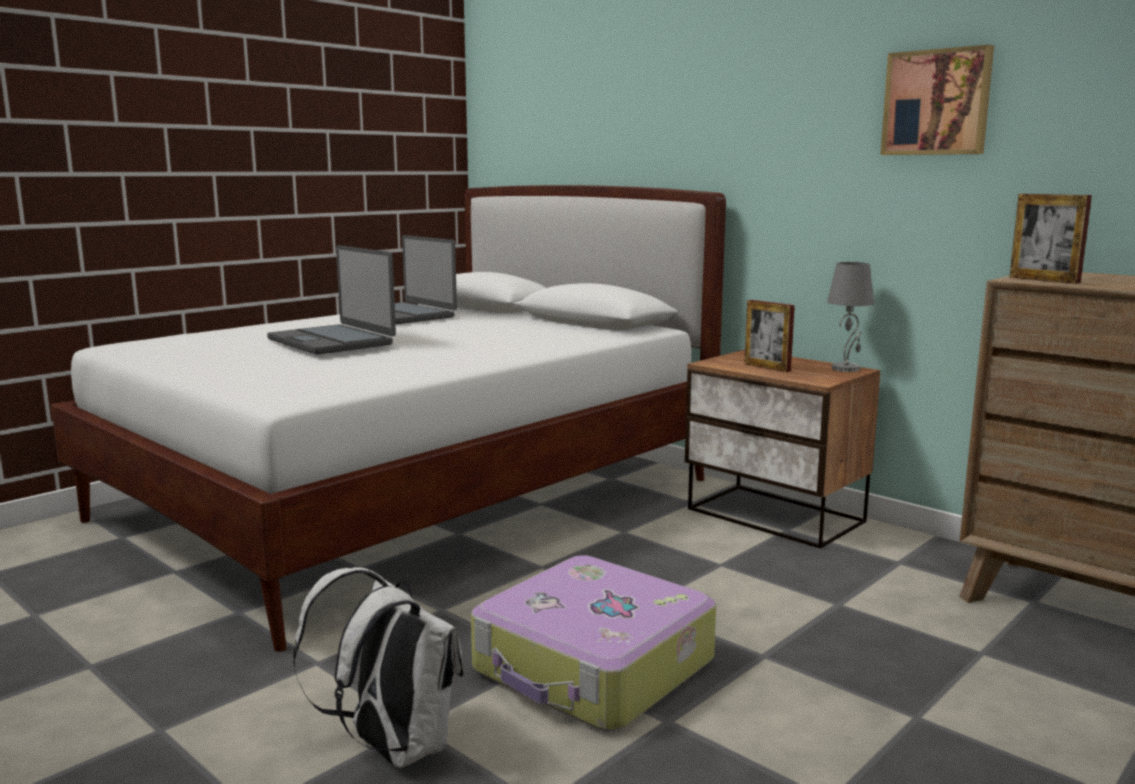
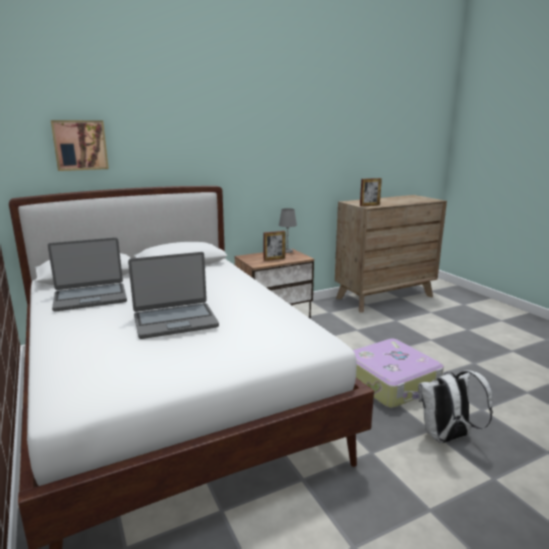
camera: 70 degrees left, 5 degrees up
picture [880,44,994,155] -> picture moved to [51,120,109,171]

